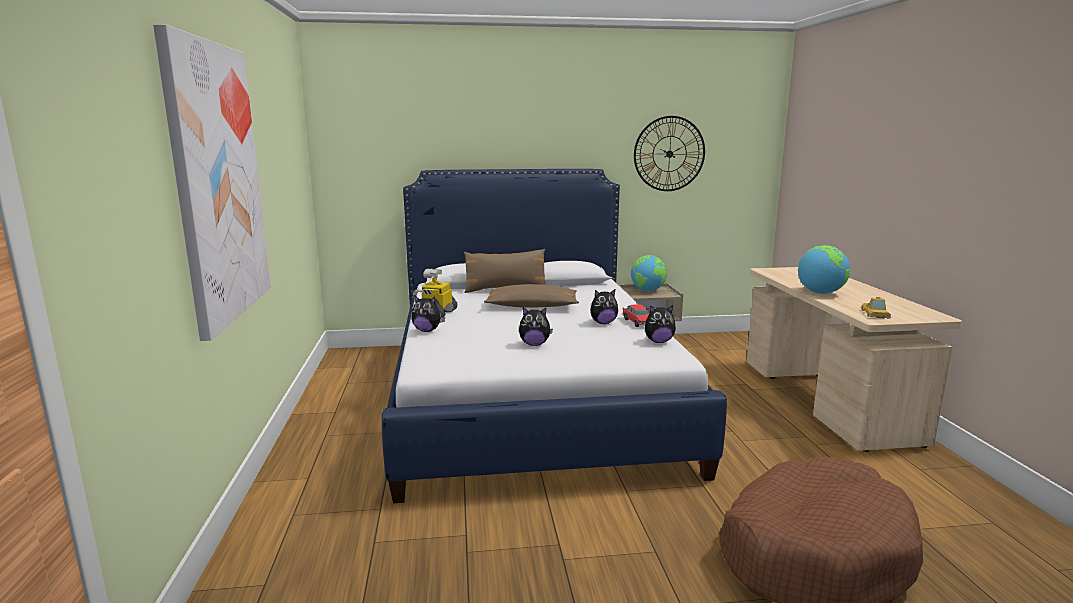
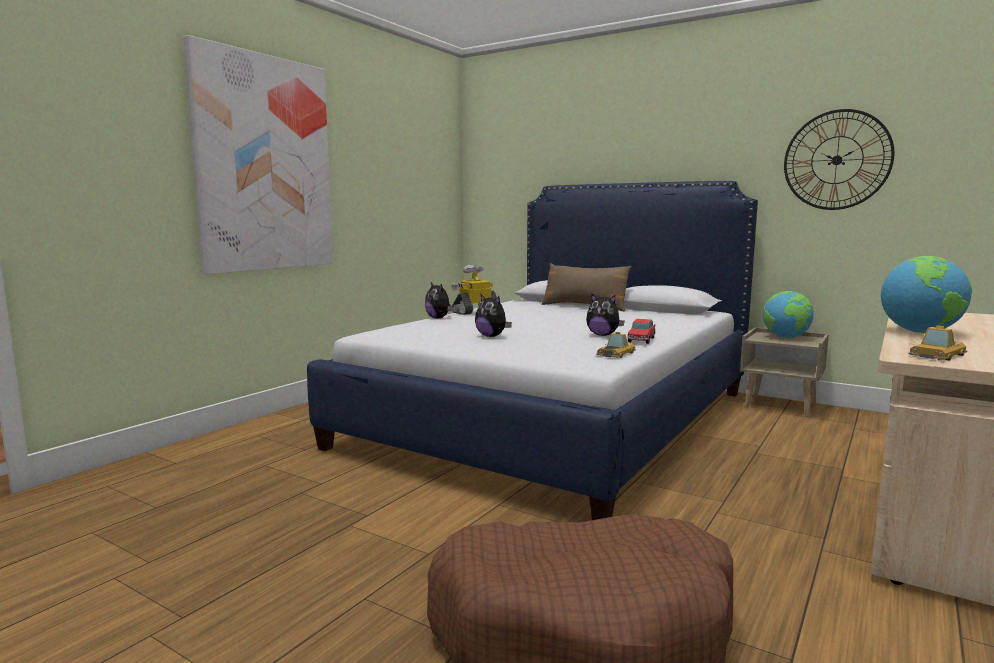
camera: 40 degrees right, 5 degrees down
brown pillow [484,284,579,308] -> none
plush toy [645,305,676,343] -> toy car [596,332,636,358]

